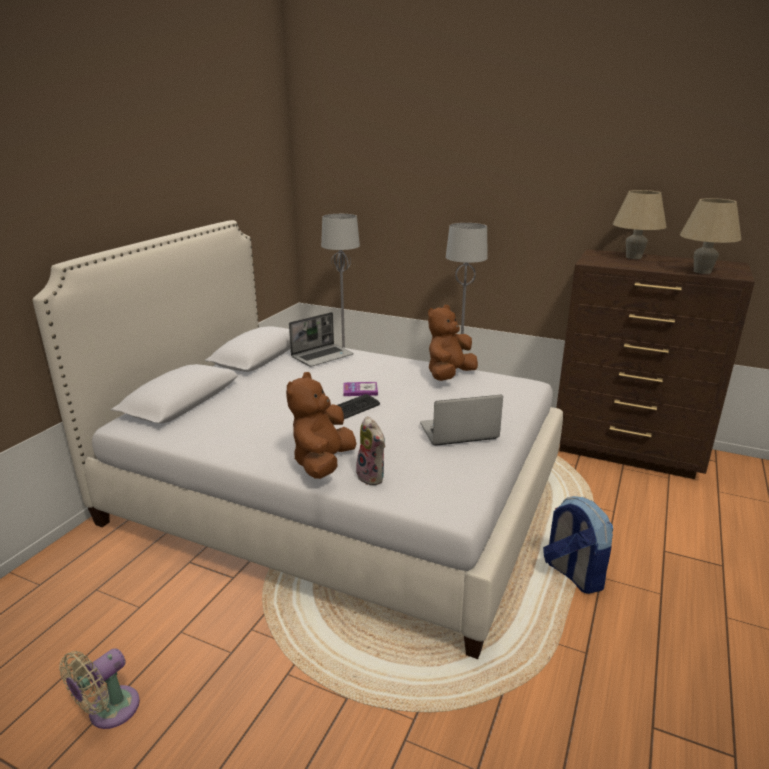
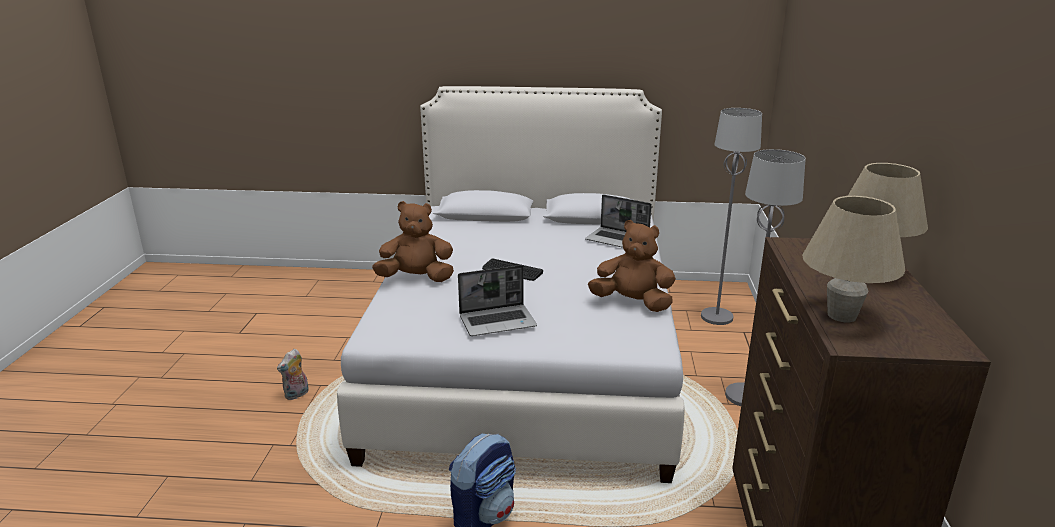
camera: 70 degrees right, 0 degrees up
beige fan [59,648,140,729] -> none
book [343,382,378,396] -> none
plush toy [356,416,385,485] -> plush toy moved to [277,349,309,400]
laptop [420,395,503,446] -> laptop turned 105 degrees clockwise [458,265,537,336]

